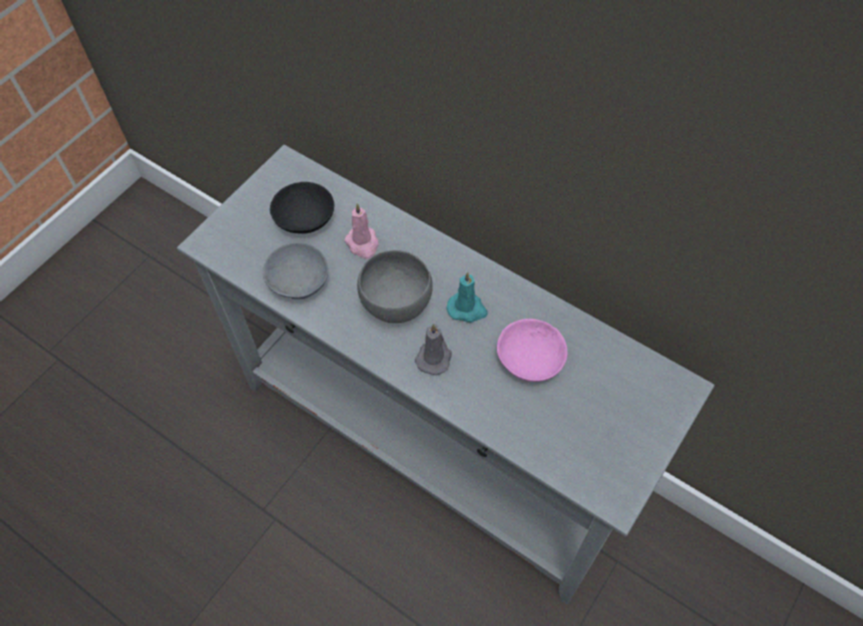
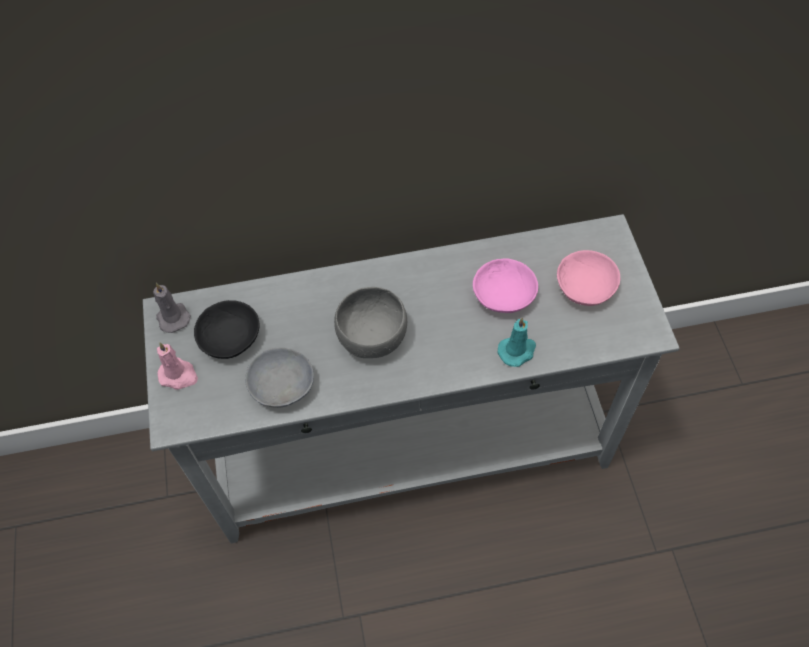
camera: 45 degrees left, 0 degrees up
pink candle [344,203,379,259] -> pink candle moved to [157,342,198,390]
grey candle [415,324,452,375] -> grey candle moved to [153,283,191,333]
turquoise candle [447,272,488,323] -> turquoise candle moved to [498,317,536,367]
none -> pink bowl [557,250,620,306]

